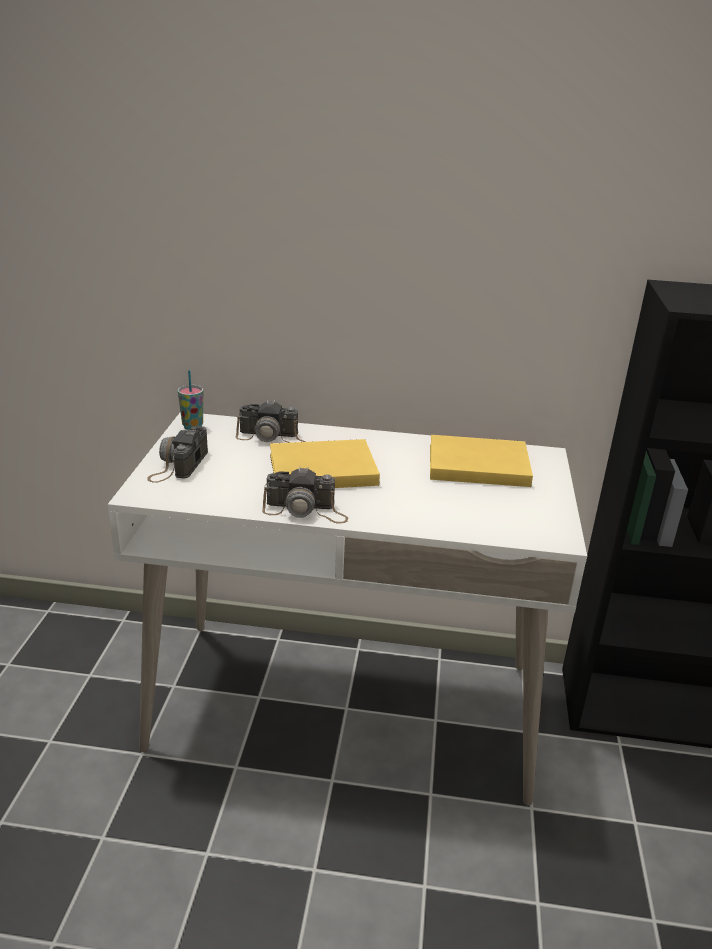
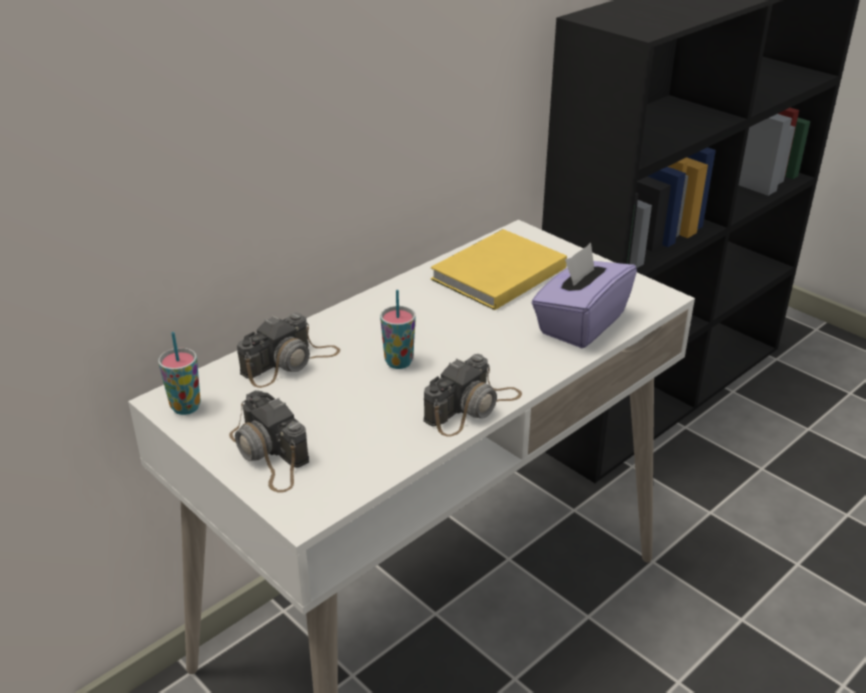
camera: 50 degrees left, 5 degrees up
yellow book [270,439,380,488] -> cup [380,290,416,369]
none -> purple tissue box [532,243,637,348]

